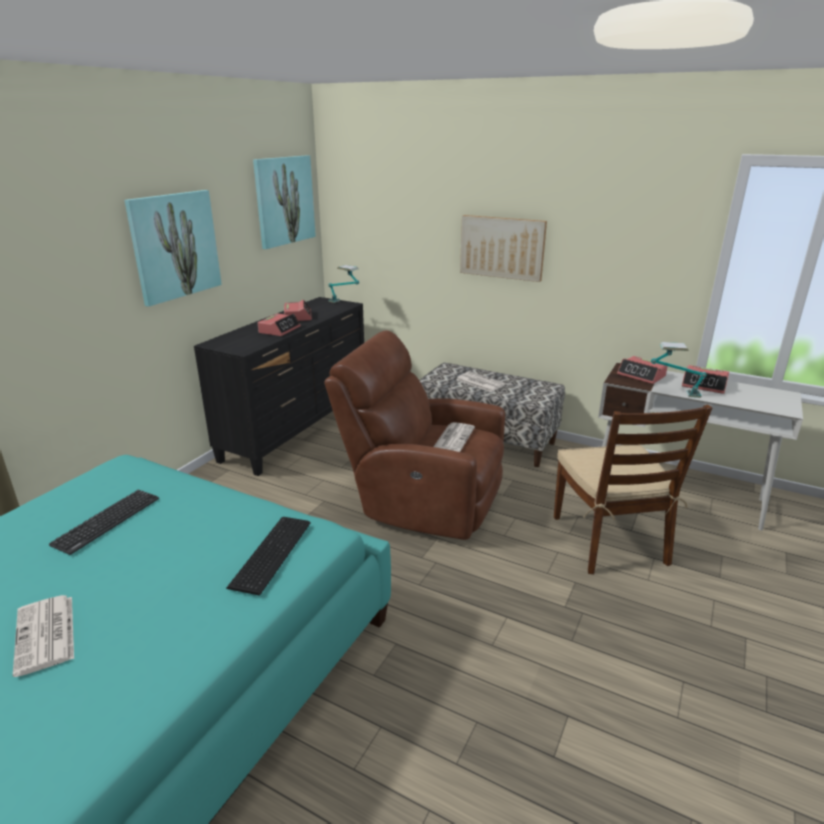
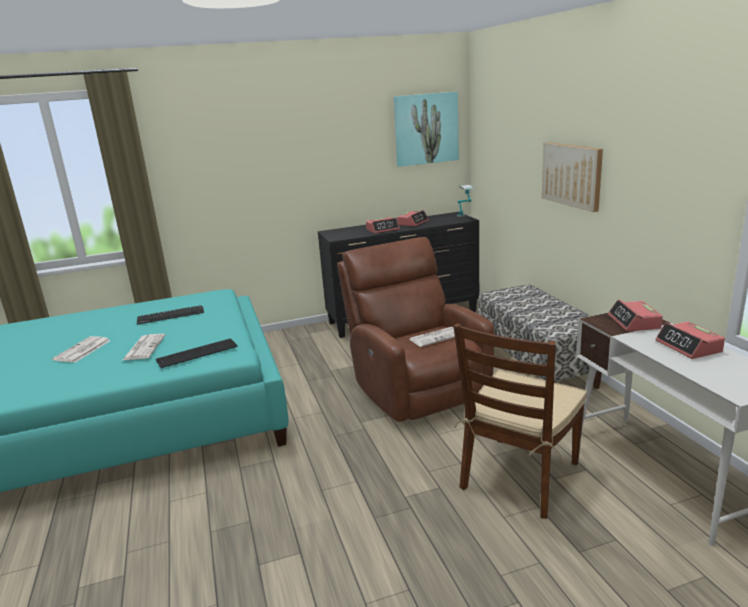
camera: 45 degrees right, 5 degrees down
picture [124,190,222,307] -> none
newspaper [456,371,506,392] -> newspaper moved to [123,334,165,360]
table lamp [651,342,707,398] -> none

